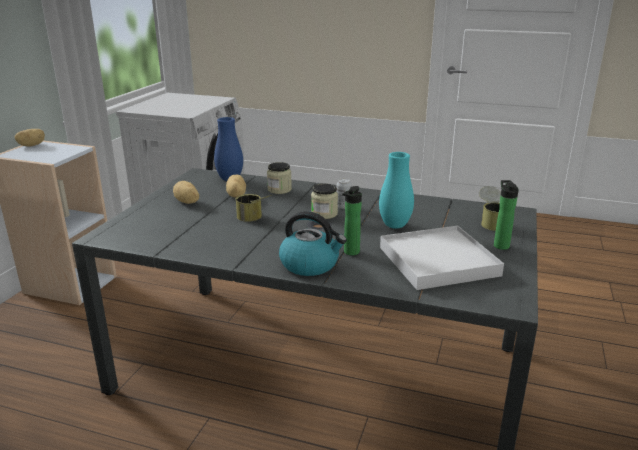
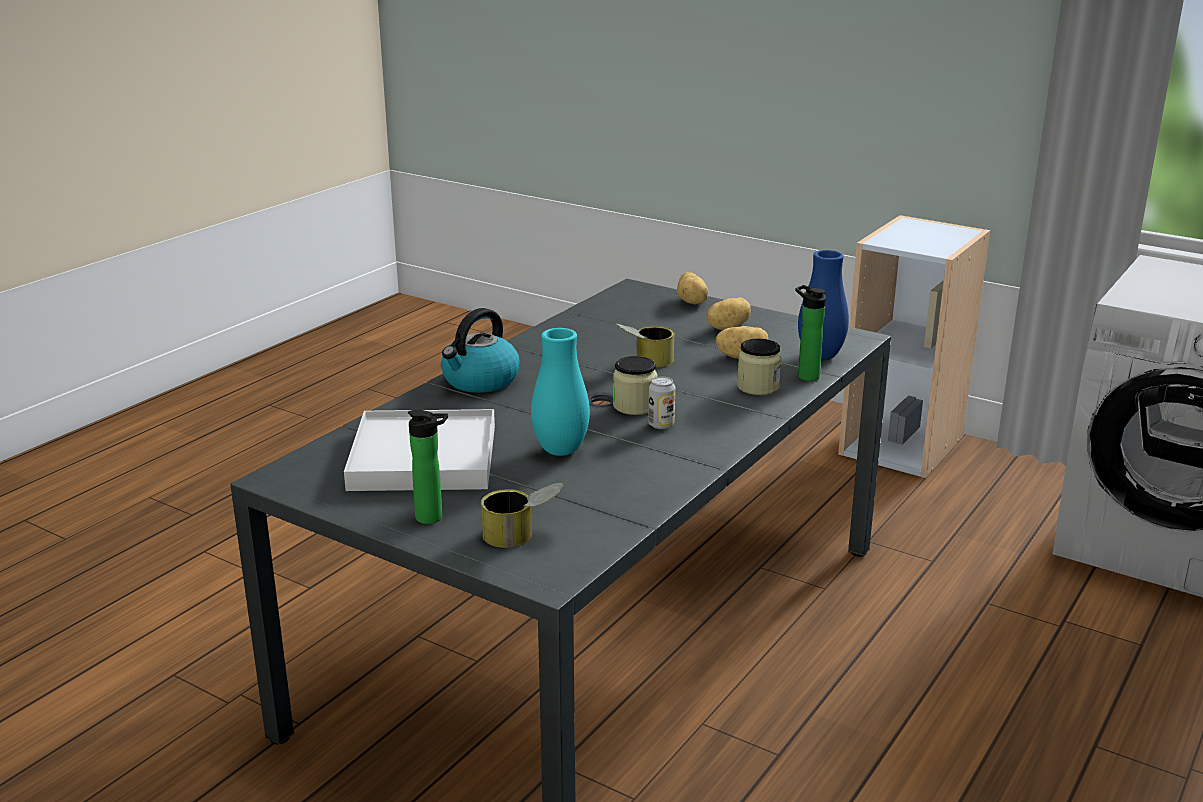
camera: 105 degrees right, 0 degrees up
potato [15,129,45,147] -> potato moved to [677,272,708,305]
bottle [342,186,362,256] -> bottle moved to [795,285,826,381]

